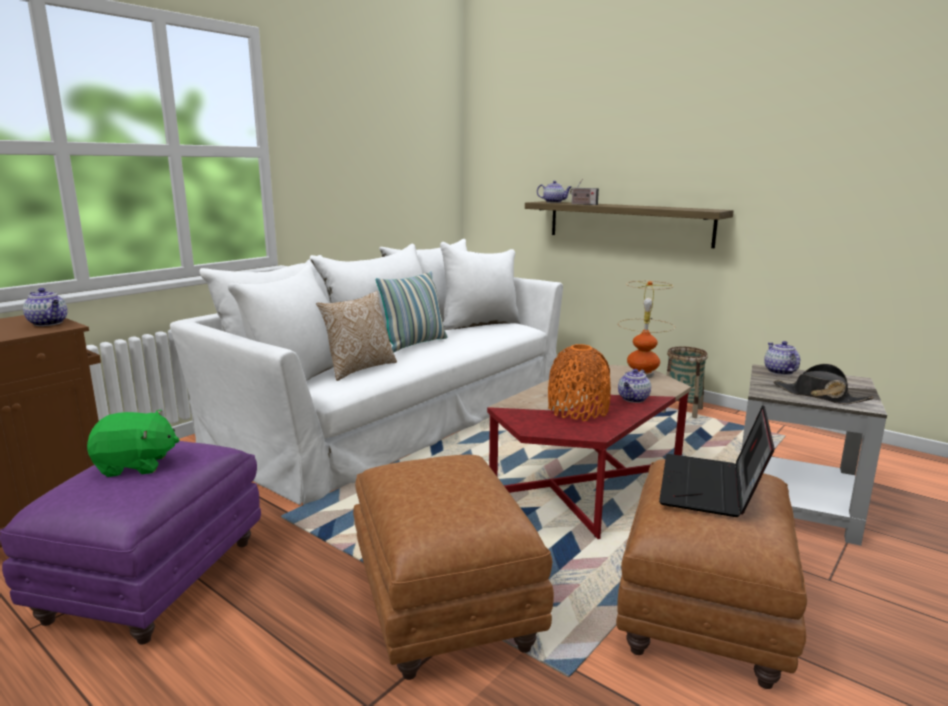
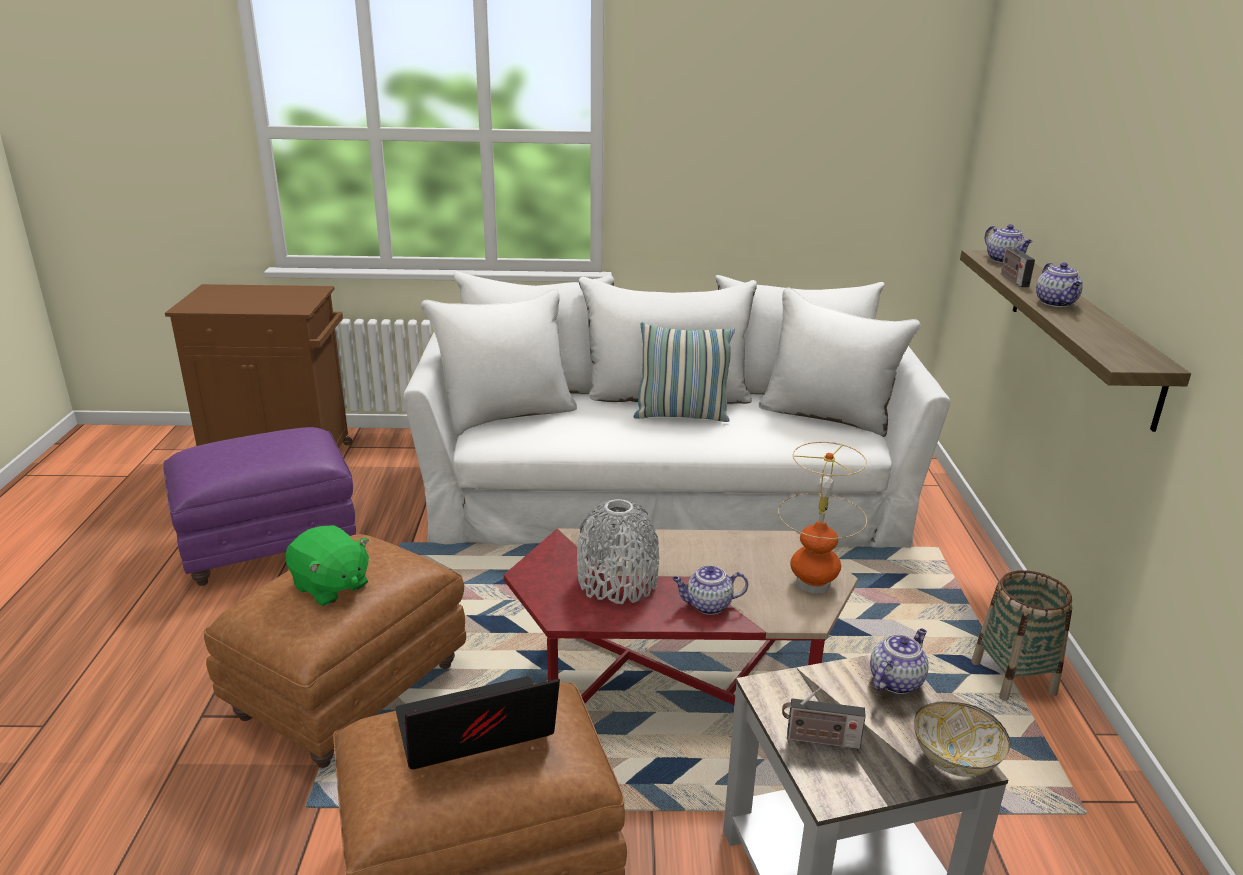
camera: 50 degrees right, 10 degrees up
teapot [23,288,68,326] -> teapot moved to [1036,262,1083,307]
green plush toy [87,410,180,477] -> green plush toy moved to [285,525,369,606]
pillow [316,291,397,381] -> none
orange vase [548,344,611,421] -> grey vase [577,499,659,604]
black hat [773,364,874,404] -> radio [782,687,866,749]
none -> bowl [914,702,1010,777]

